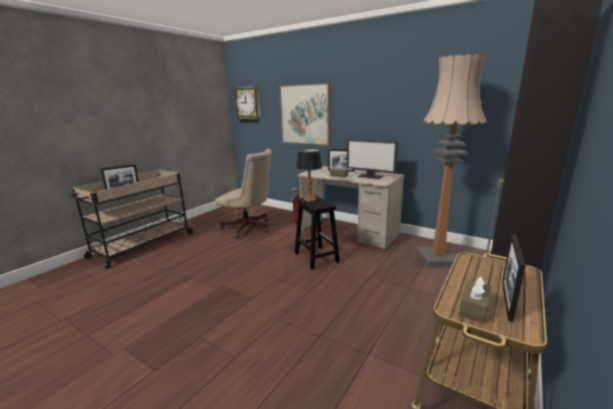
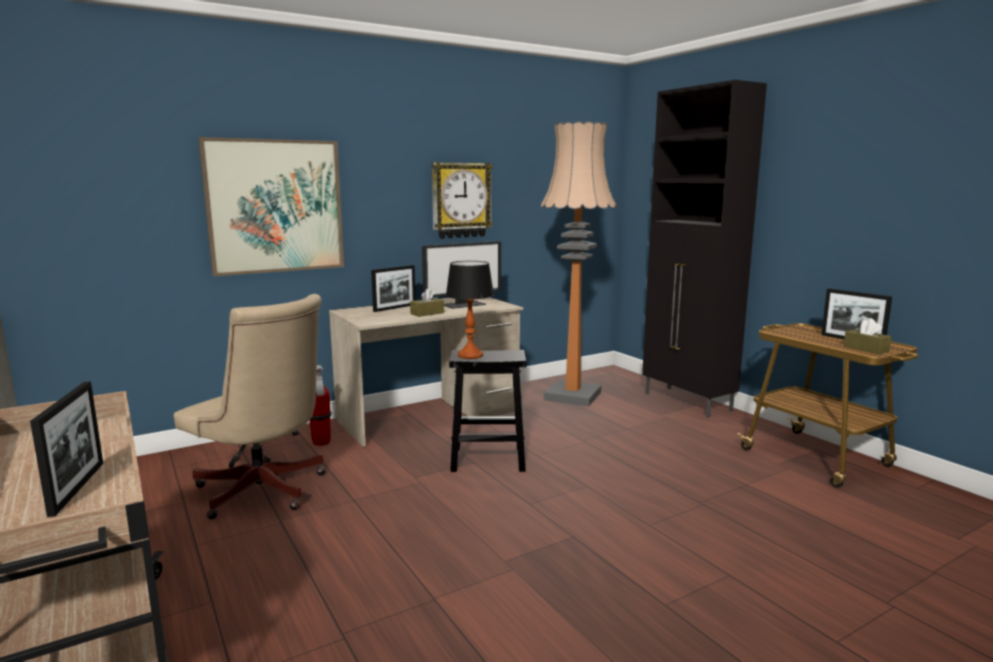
camera: 65 degrees left, 5 degrees down
beige office chair [215,149,272,238] -> beige office chair turned 75 degrees clockwise [174,294,326,519]
wall clock [234,86,261,123] -> wall clock moved to [432,162,493,239]

